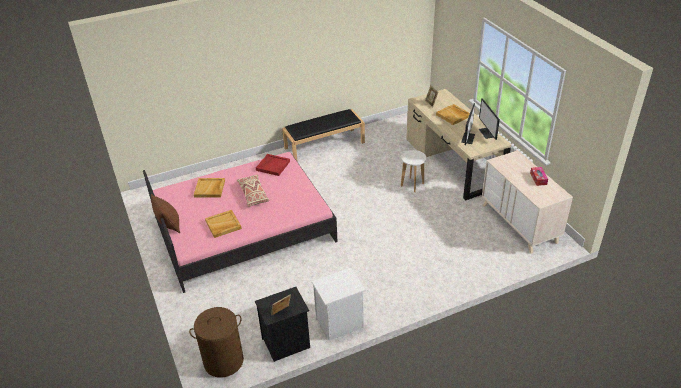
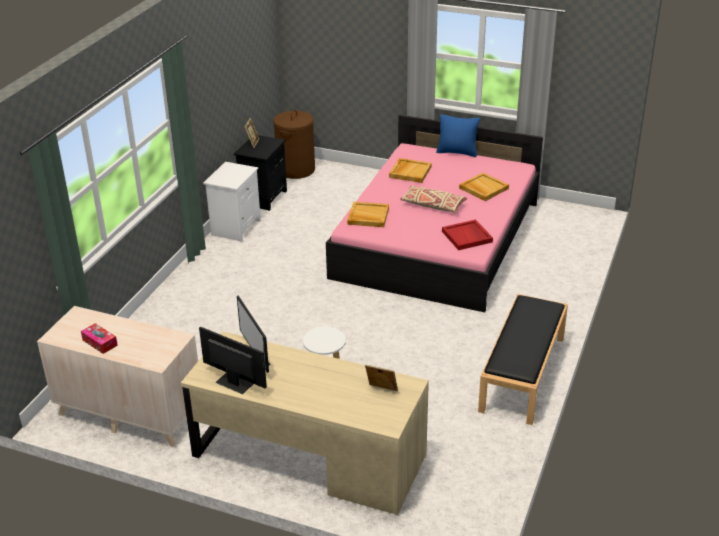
camera: 135 degrees right, 5 degrees down
brown pillow [151,194,180,233] -> blue pillow [436,114,480,157]
beige tray [436,104,470,125] -> beige tray moved to [347,202,389,227]

